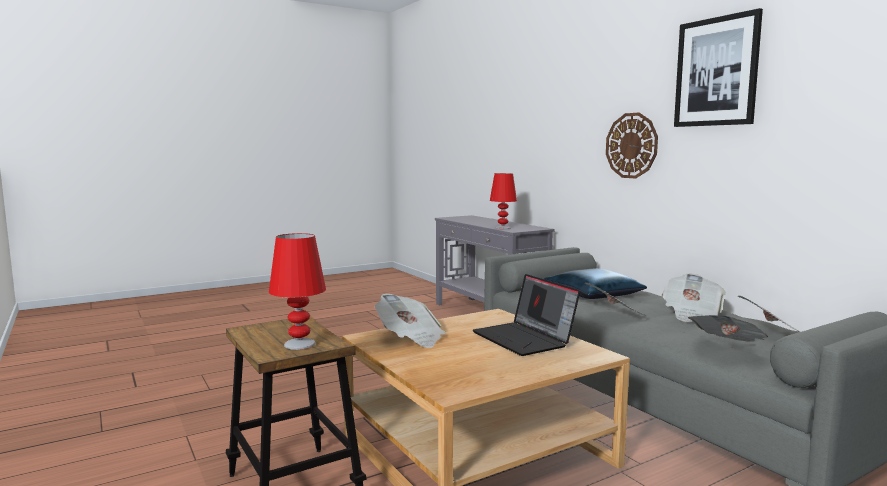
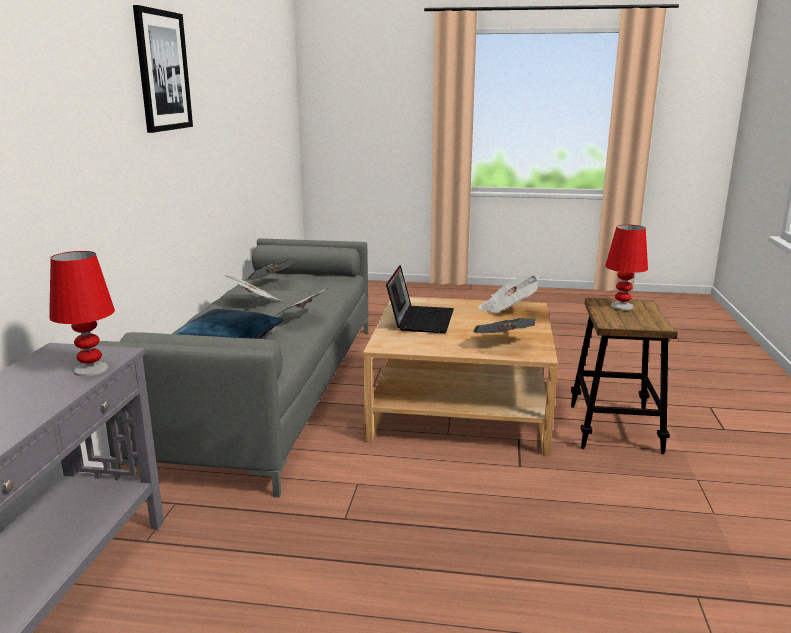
camera: 140 degrees left, 10 degrees up
wall clock [606,113,658,178] -> none
newspaper [688,315,768,341] -> newspaper moved to [478,275,540,314]

